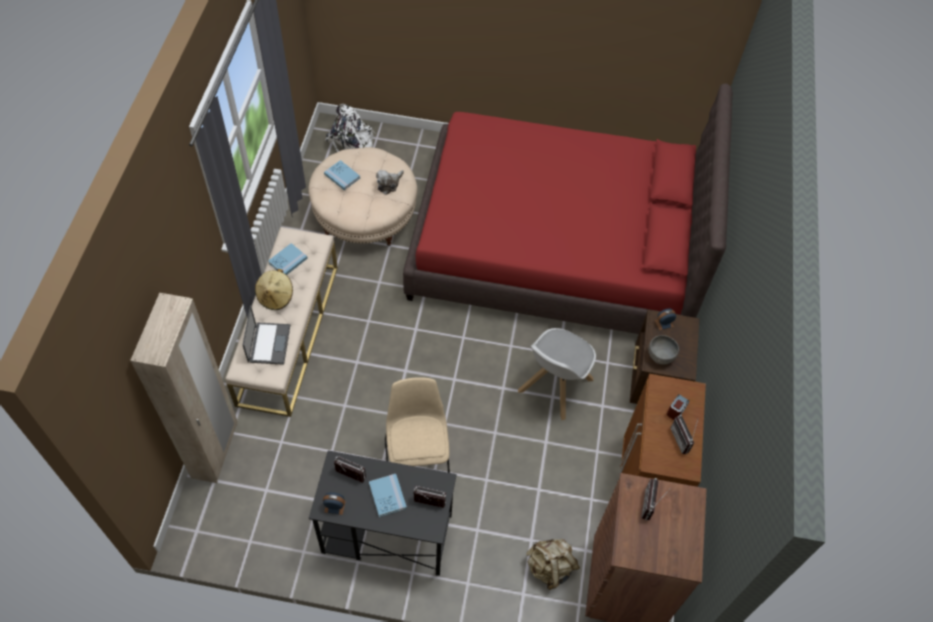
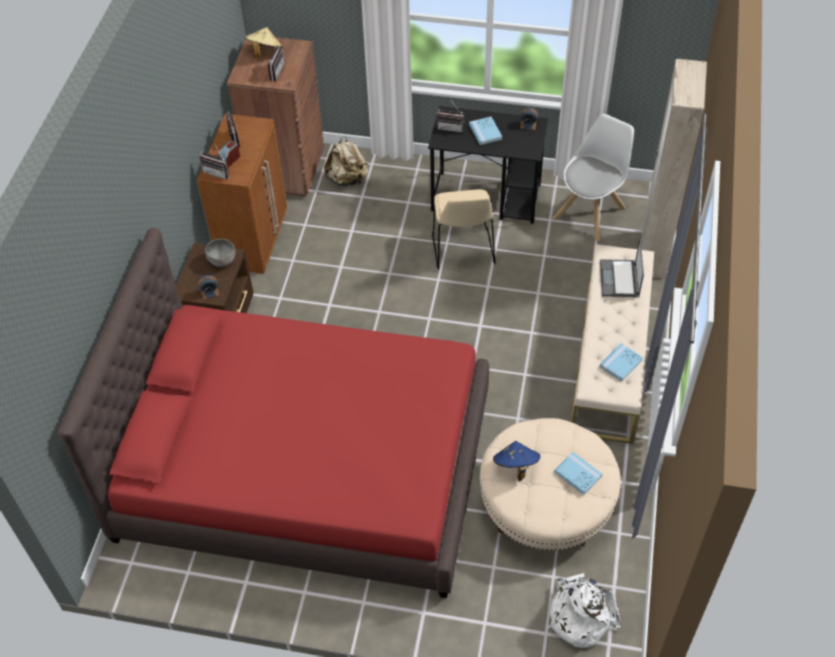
camera: 175 degrees left, 5 degrees down
beige hat [255,269,293,310] -> beige hat moved to [244,27,283,59]
radio [334,456,366,483] -> radio moved to [200,145,230,180]
plush toy [376,170,404,195] -> blue hat [493,441,541,481]
chair [518,328,596,420] -> chair moved to [553,114,634,241]

